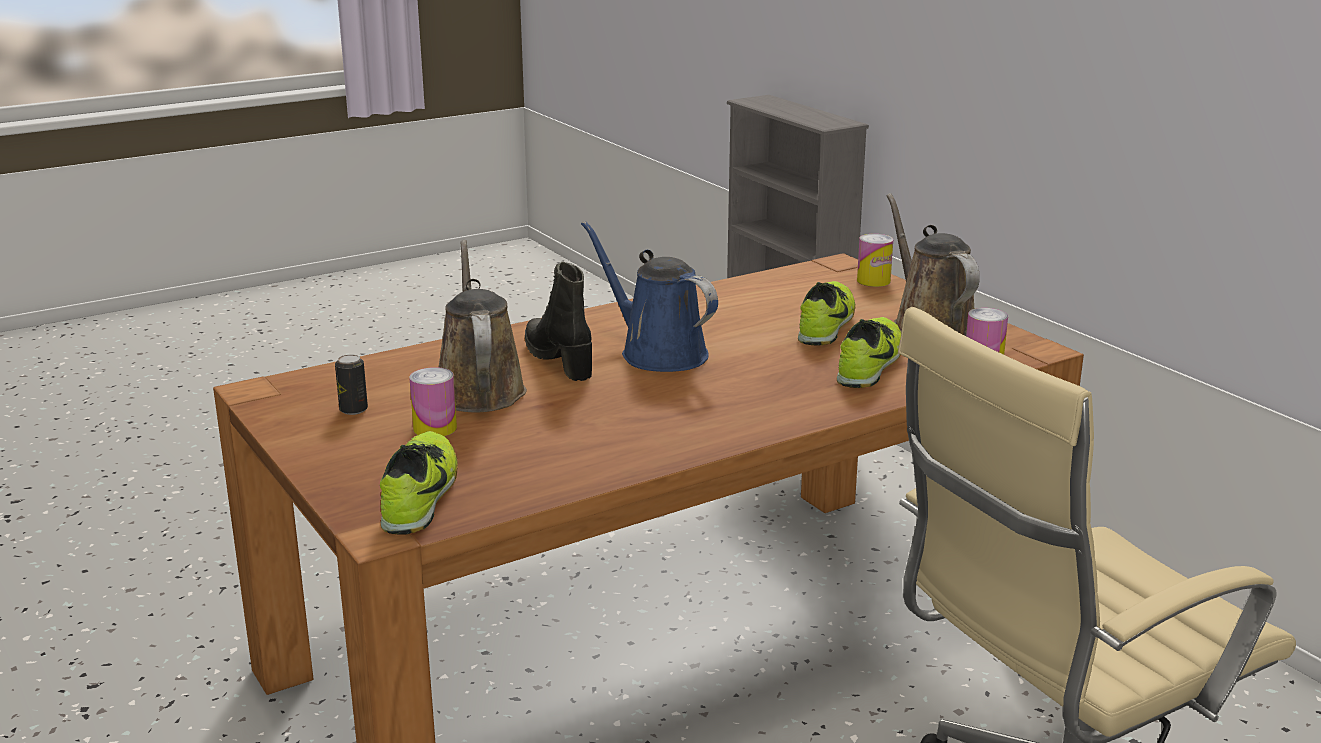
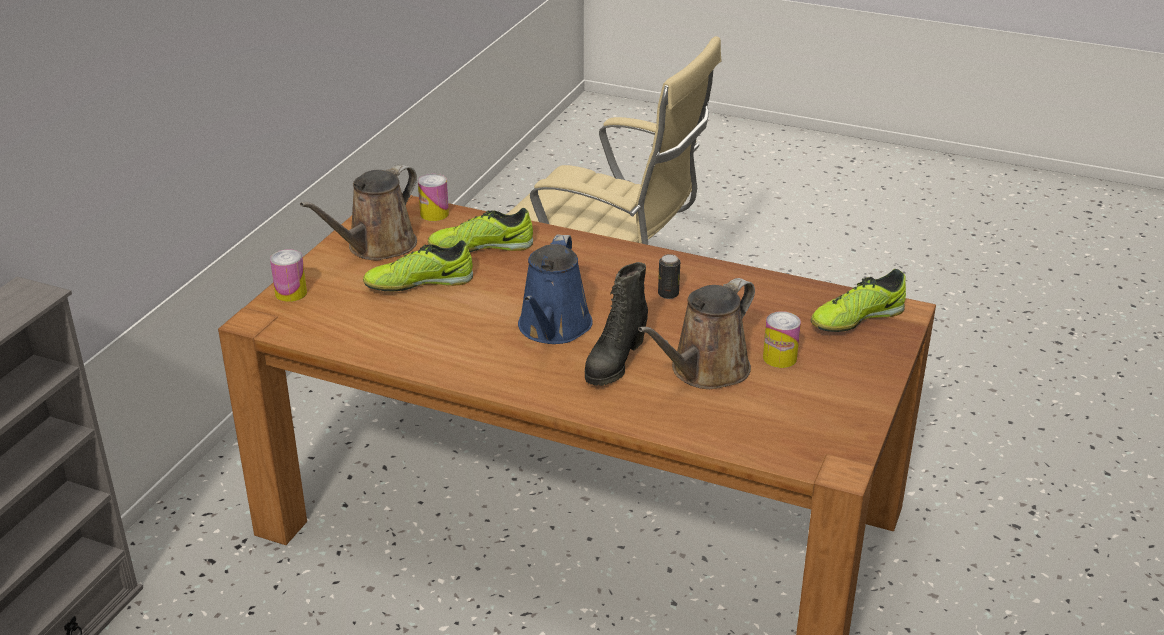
camera: 125 degrees left, 10 degrees up
can [335,355,368,415] -> can moved to [658,254,680,299]

